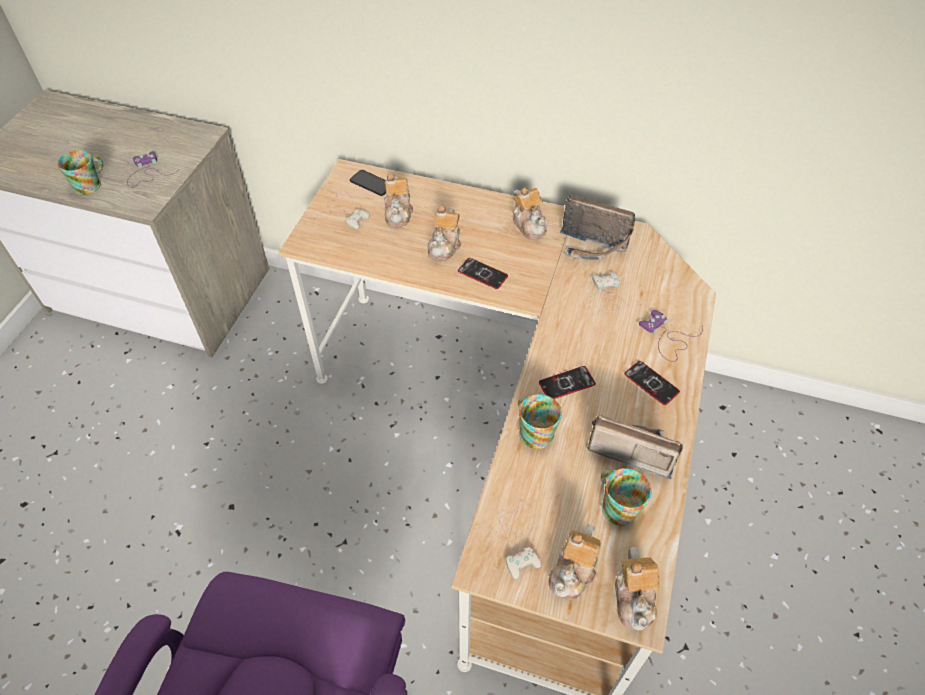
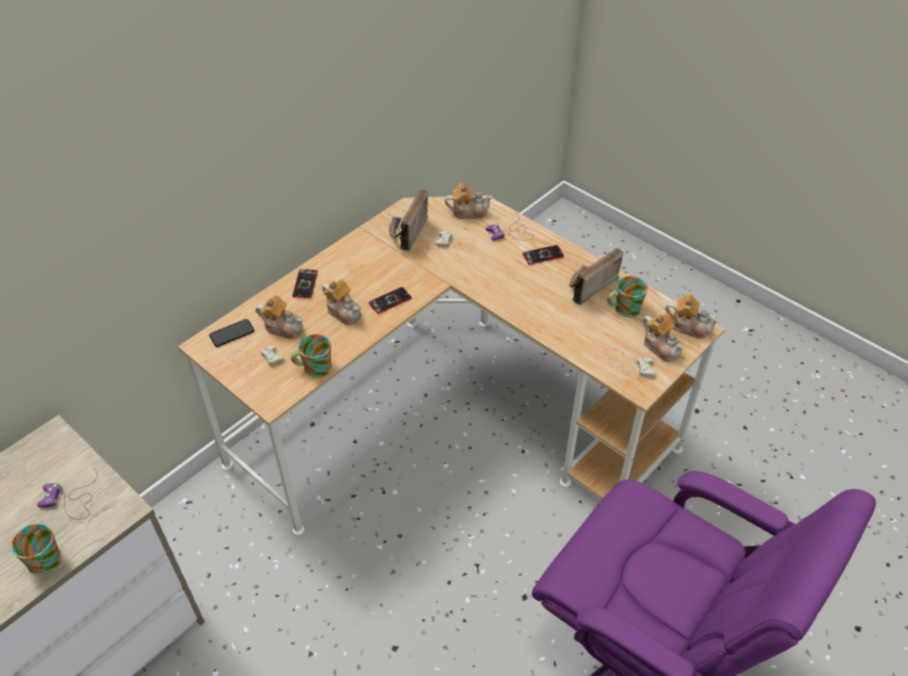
camera: 65 degrees left, 5 degrees down
teapot [513,187,548,240] -> teapot moved to [445,183,493,219]
mug [518,394,562,449] -> mug moved to [291,334,332,378]
phone [539,366,596,399] -> phone moved to [292,269,318,298]
radio [560,195,635,260] -> radio turned 150 degrees clockwise [389,190,428,251]

